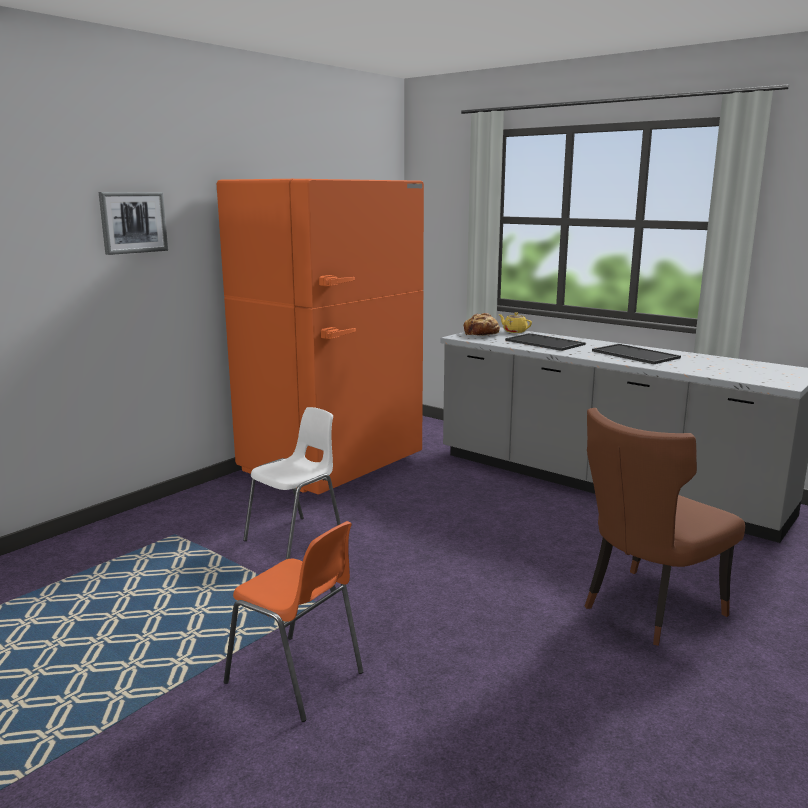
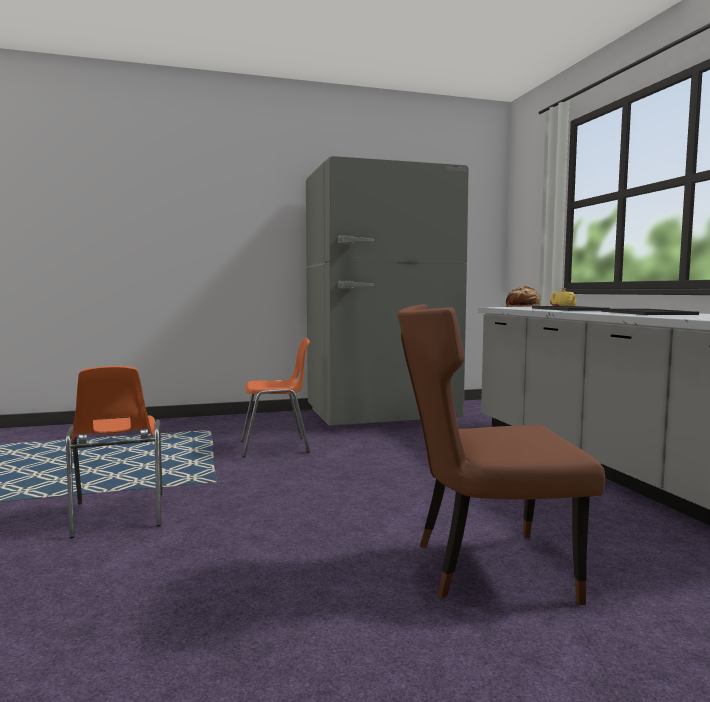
camera: 35 degrees right, 10 degrees down
picture [99,192,168,255] -> none
orange fridge [217,179,424,495] -> grey fridge [306,156,469,426]
white chair [243,407,341,559] -> orange chair [241,338,310,457]

